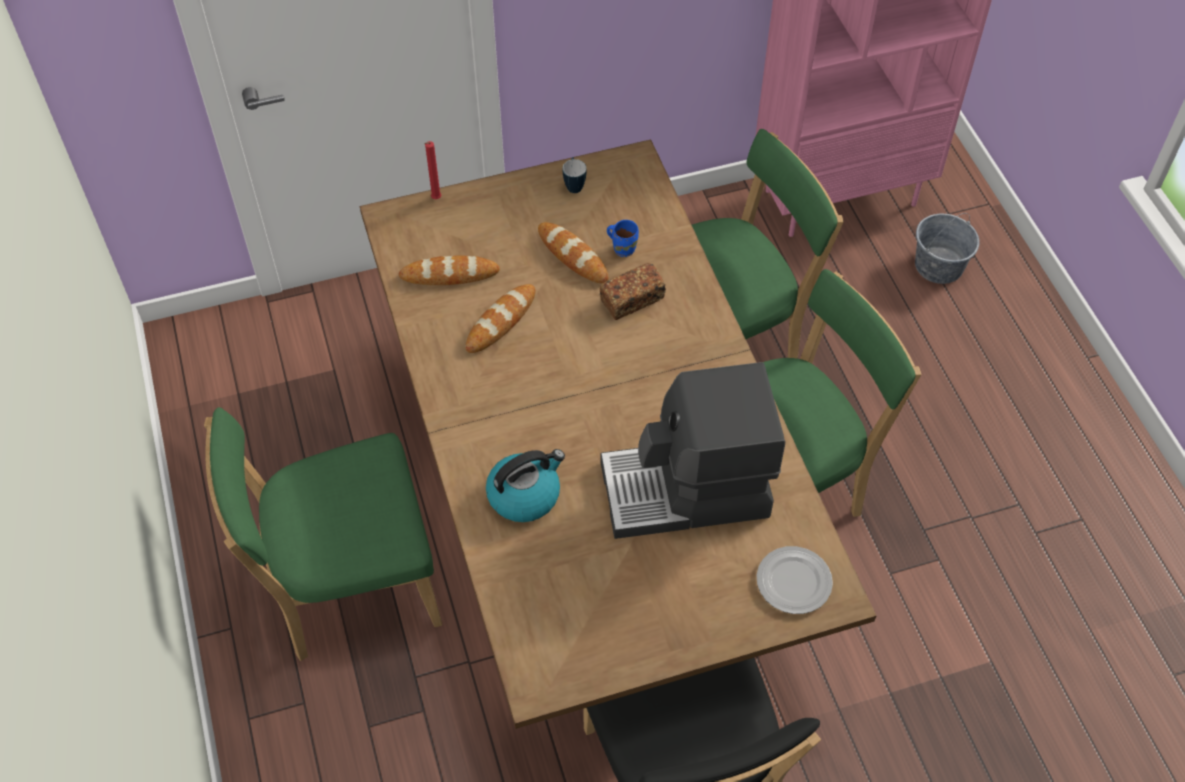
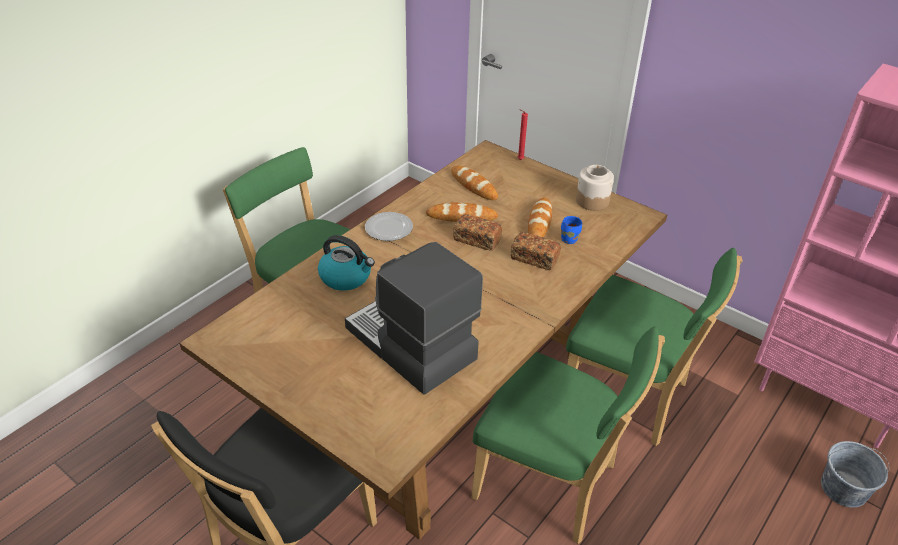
camera: 55 degrees right, 15 degrees down
mug [563,157,587,193] -> jar [576,165,614,211]
plate [756,546,833,614] -> plate moved to [365,212,413,241]
none -> bread [453,214,502,251]

